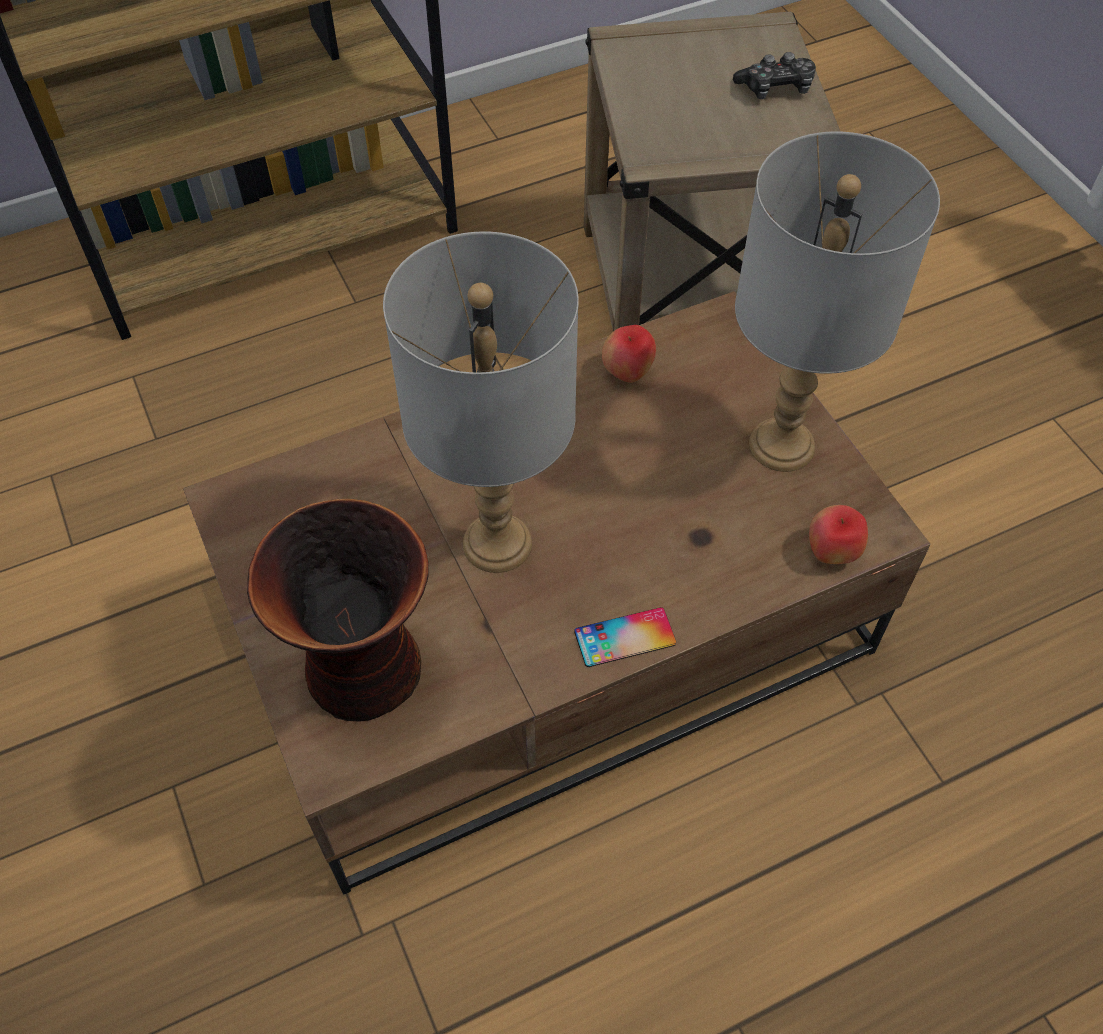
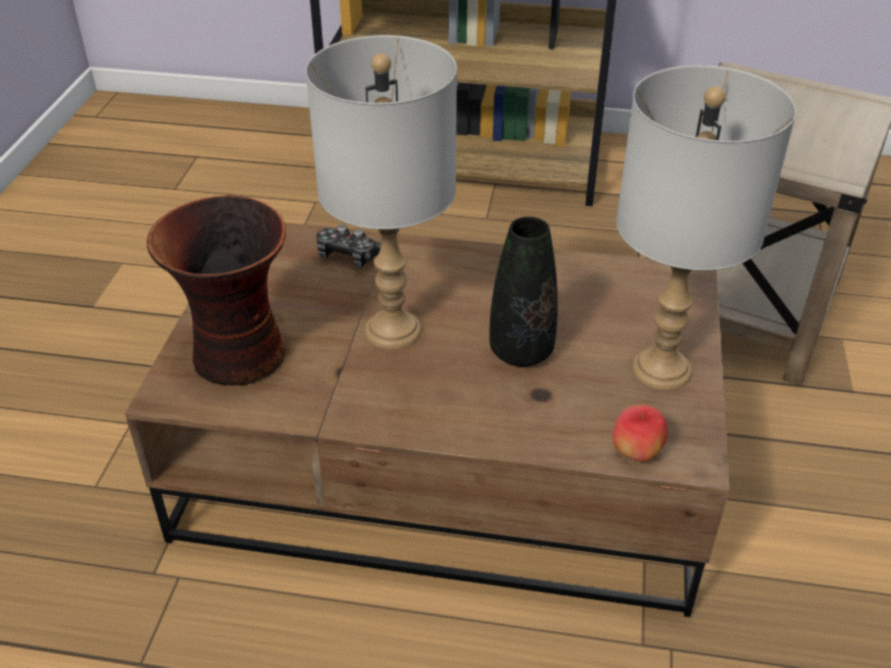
camera: 35 degrees right, 15 degrees down
phone [574,607,676,667] -> none
apple [602,325,656,383] -> none
game controller [733,52,816,99] -> game controller moved to [316,225,381,268]
none -> black vase [489,217,558,367]

